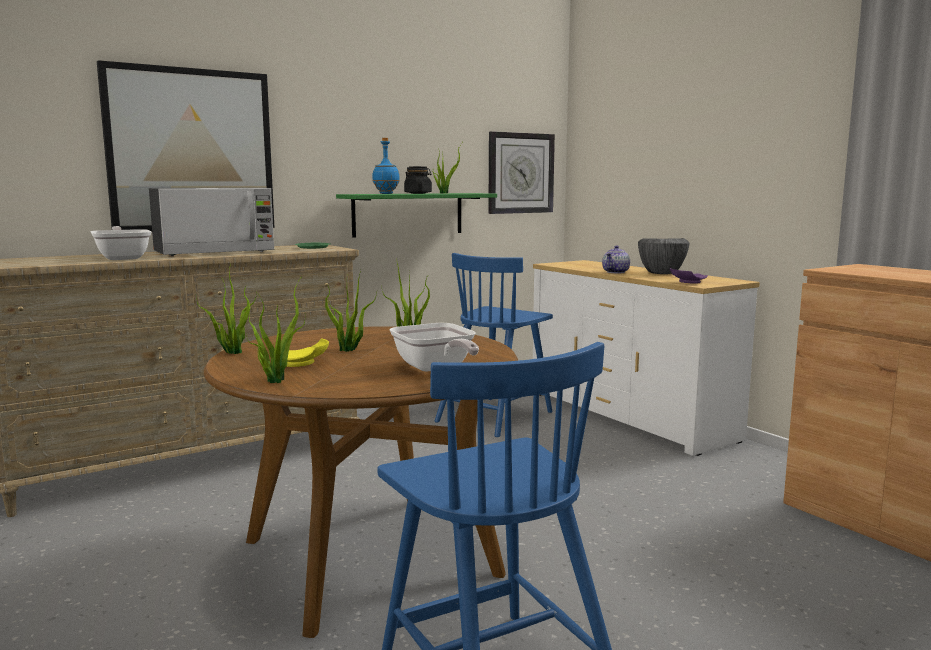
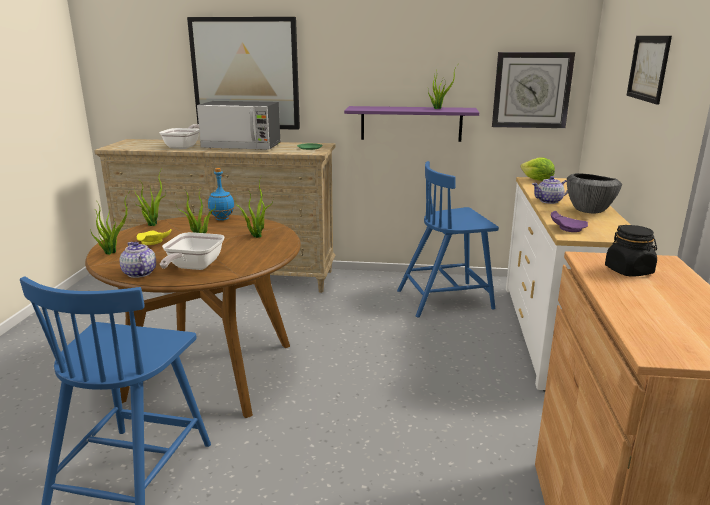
camera: 40 degrees right, 10 degrees up
green shelf [336,193,497,238] -> purple shelf [344,106,479,142]
blue bottle [372,138,400,194] -> blue bottle moved to [208,168,235,221]
black jar [404,166,432,194] -> black jar moved to [605,225,657,277]
none -> teapot [119,242,156,278]
none -> lettuce [520,157,555,181]
none -> picture [626,36,672,105]

